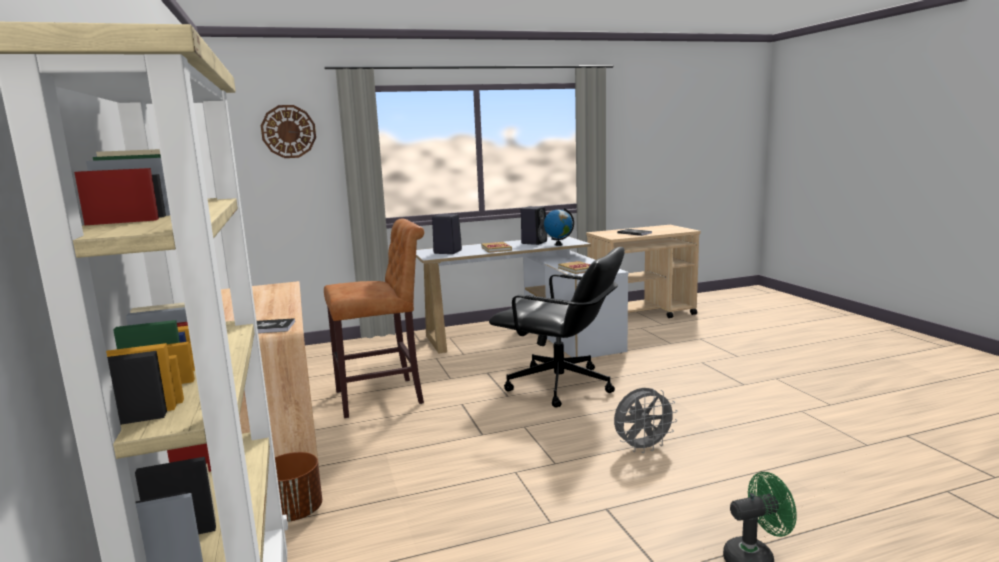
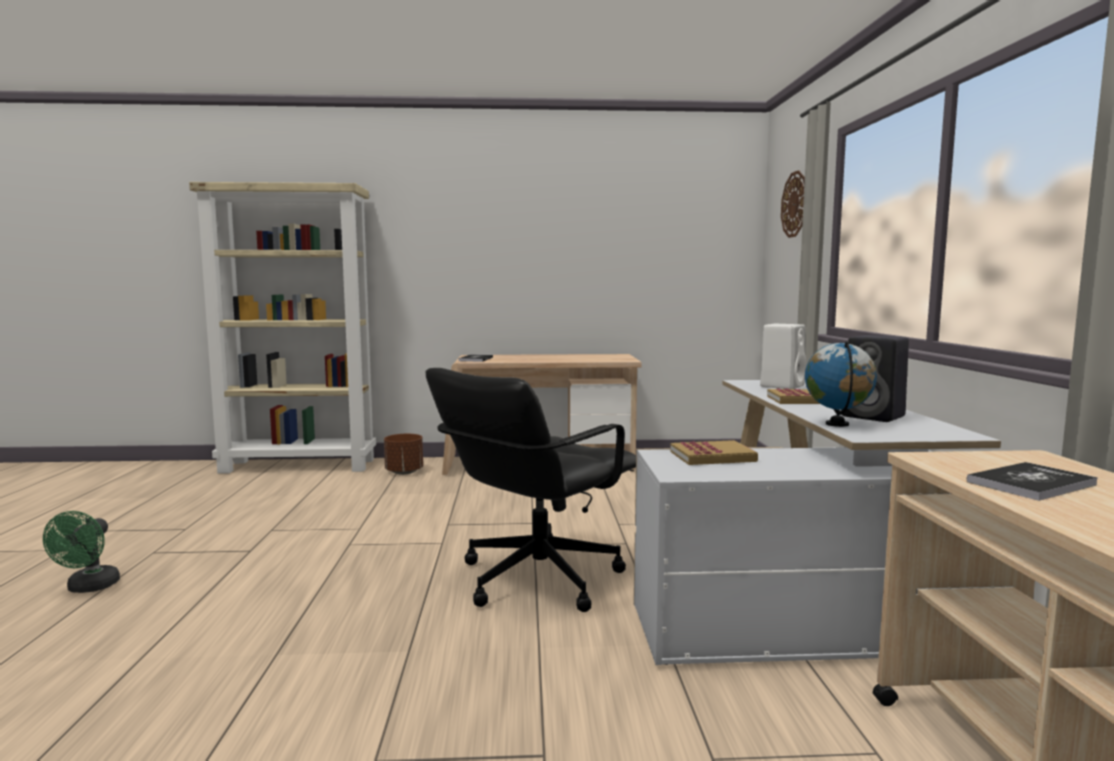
camera: 105 degrees right, 5 degrees down
brown stool [324,219,424,418] -> none
black speaker [432,214,462,254] -> white speaker [760,324,807,389]
grey fan [614,388,678,453] -> none

